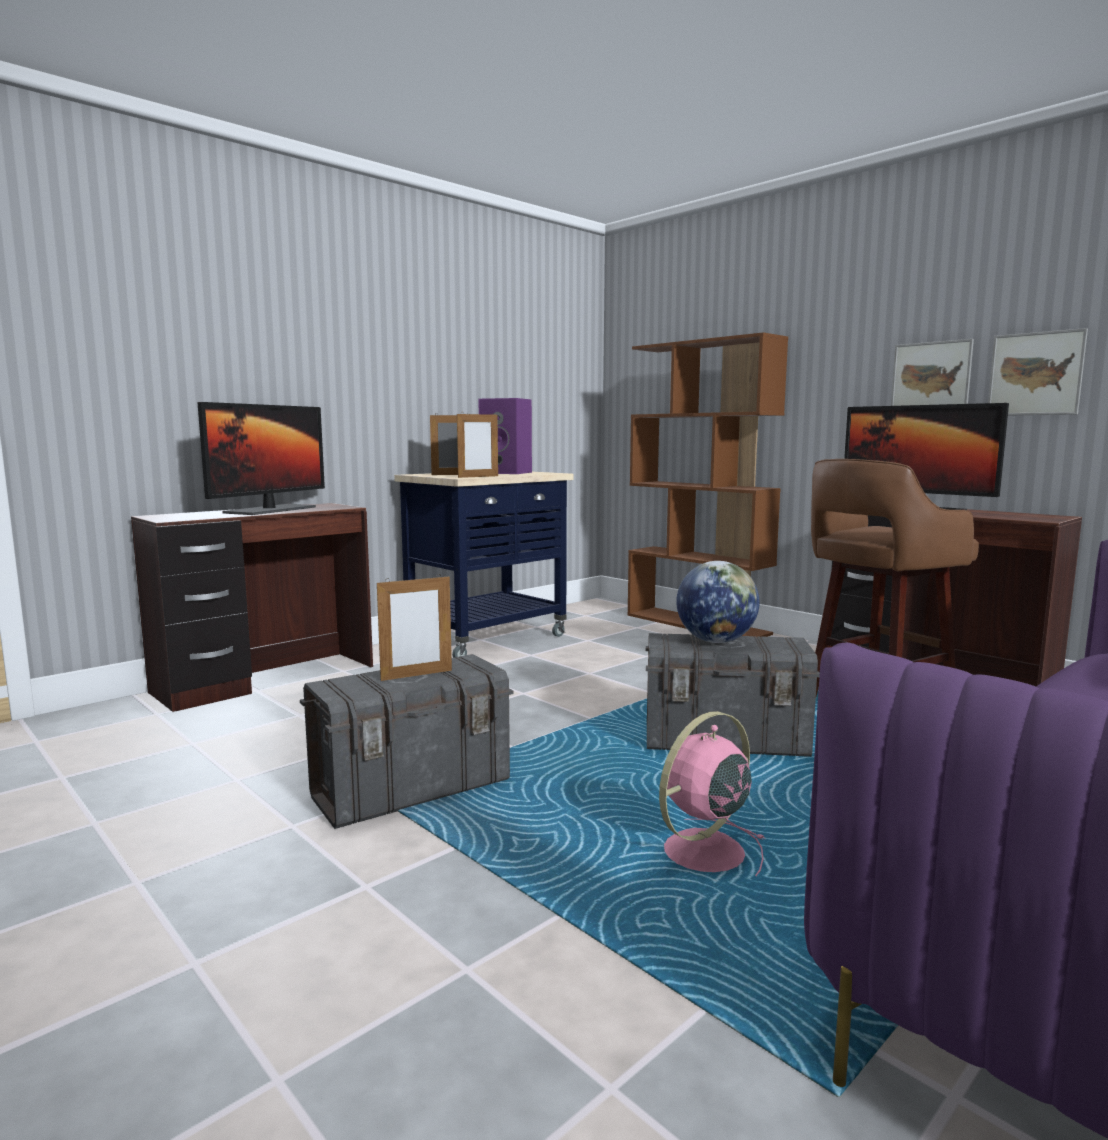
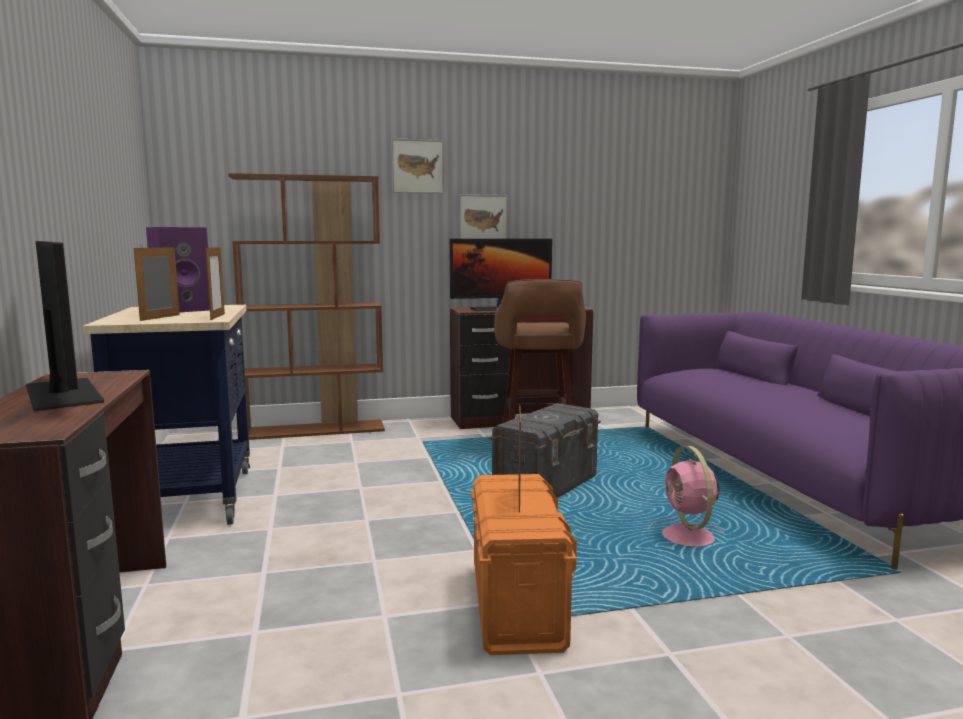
camera: 60 degrees left, 0 degrees up
grey storage box [300,654,513,829] -> orange storage box [471,474,577,655]
globe [676,561,759,643] -> none
picture [988,328,1088,415] -> picture moved to [391,138,444,194]

